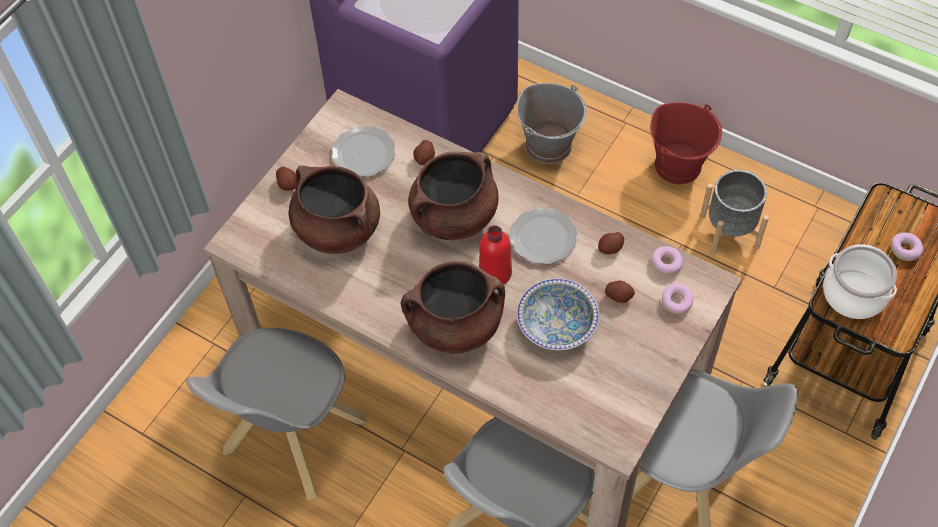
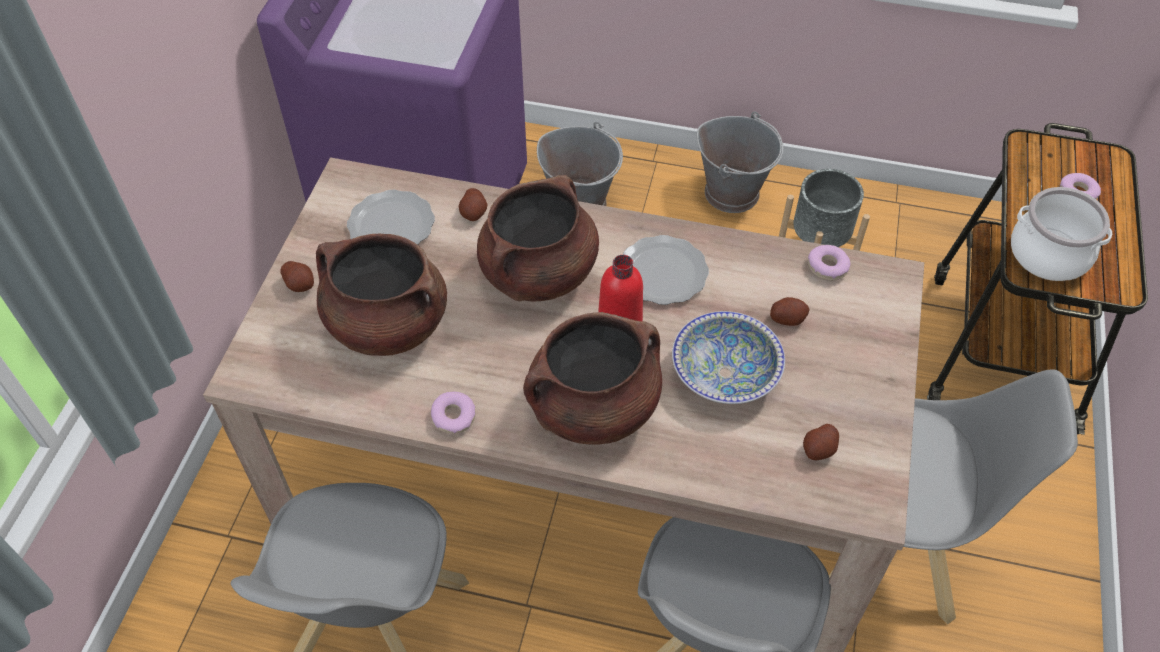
camera: 20 degrees left, 5 degrees down
potato [598,232,624,254] -> potato moved to [803,424,839,460]
red bucket [650,102,722,184] -> grey bucket [697,111,784,213]
donut [662,283,694,314] -> donut moved to [431,392,476,434]

